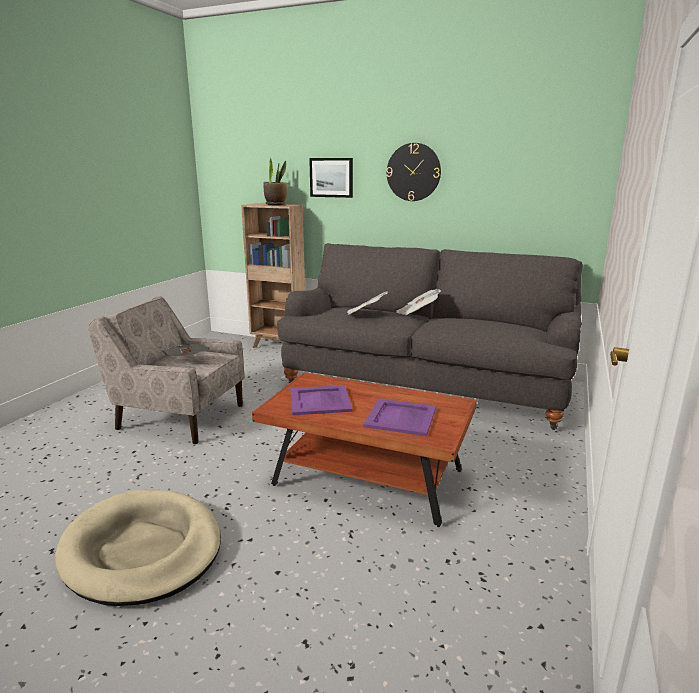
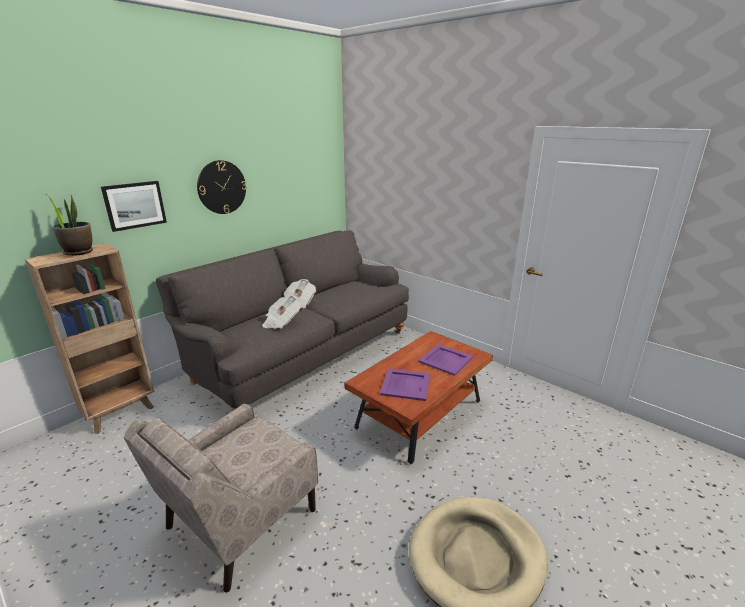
camera: 70 degrees left, 5 degrees up
newspaper [161,344,209,356] -> none

